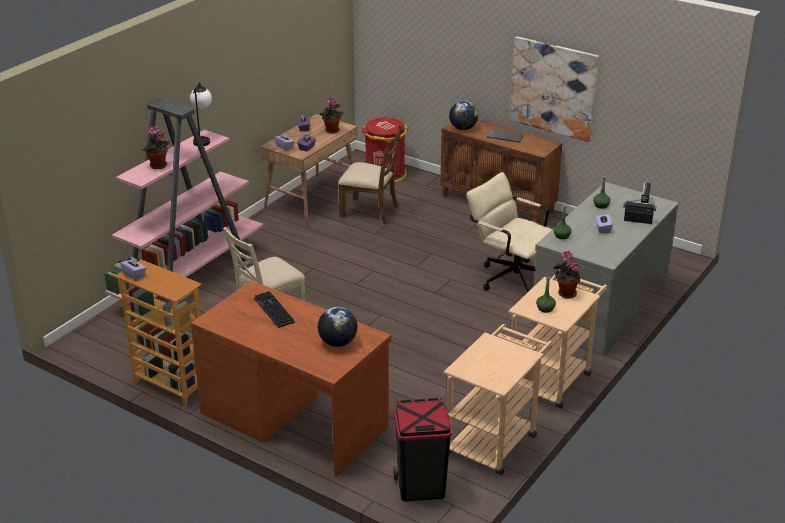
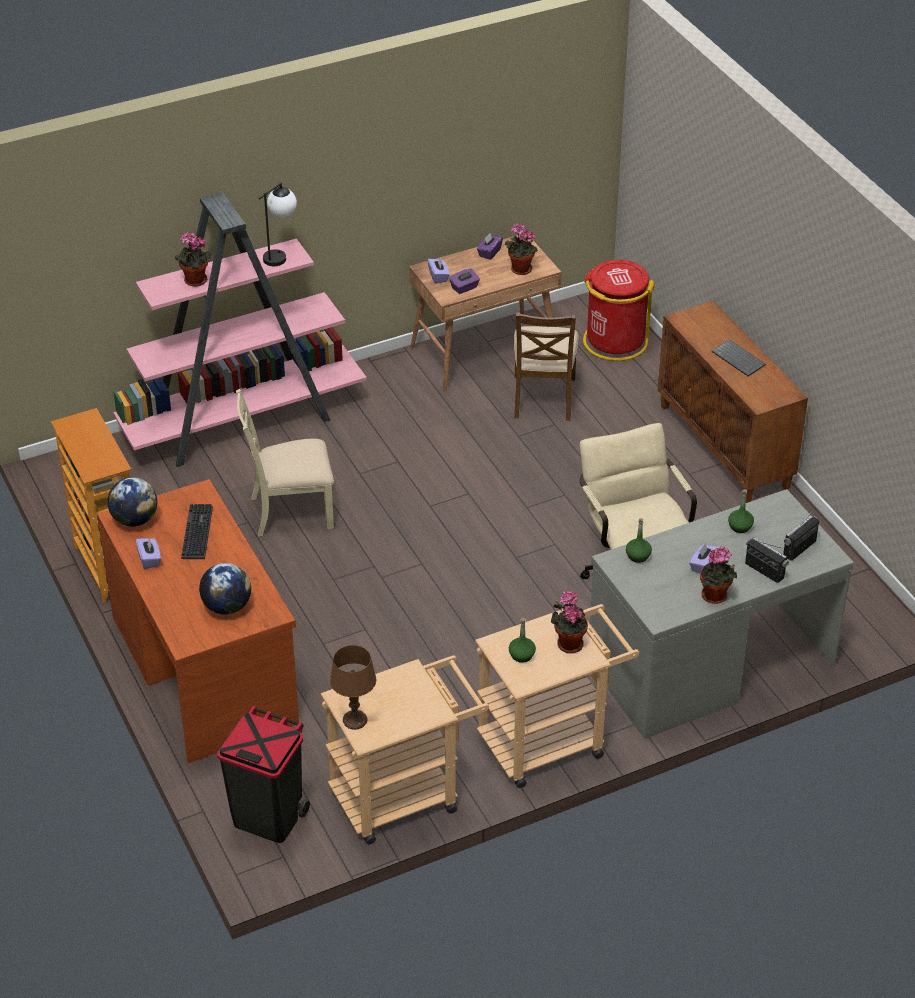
camera: 30 degrees right, 10 degrees up
purple tissue box [120,256,146,280] -> purple tissue box moved to [135,537,161,569]
brown chair [338,126,402,224] -> brown chair turned 45 degrees clockwise [514,312,579,421]
globe [449,101,478,130] -> globe moved to [107,477,157,527]
picture [510,36,599,142] -> none
none -> brown table lamp [330,645,376,730]
none -> potted plant [700,547,737,604]

